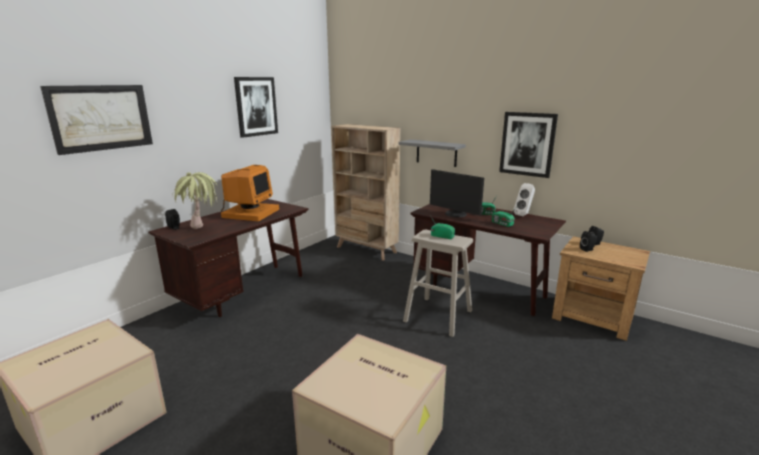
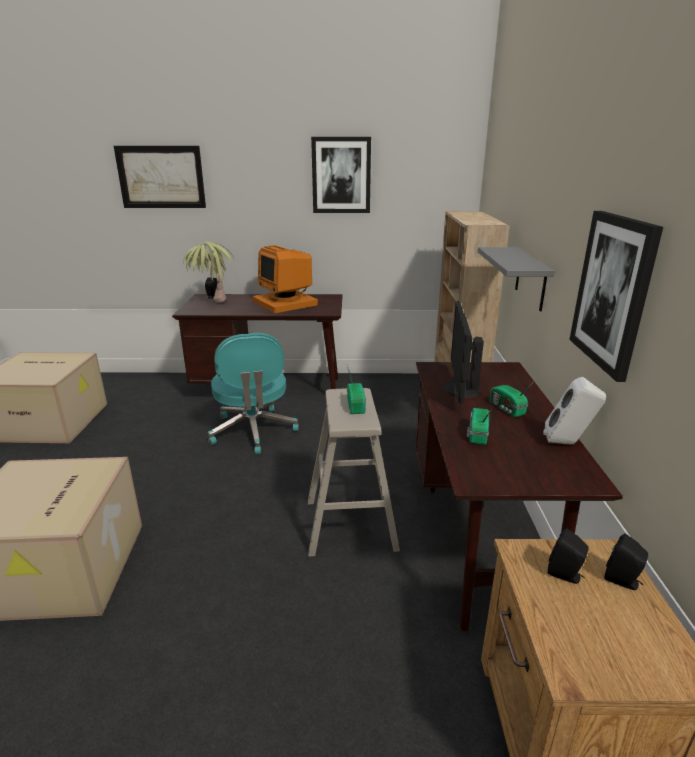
camera: 55 degrees right, 5 degrees up
monitor [221,165,279,221] -> monitor turned 75 degrees clockwise [253,245,318,313]
none -> turquoise office chair [208,333,299,454]

